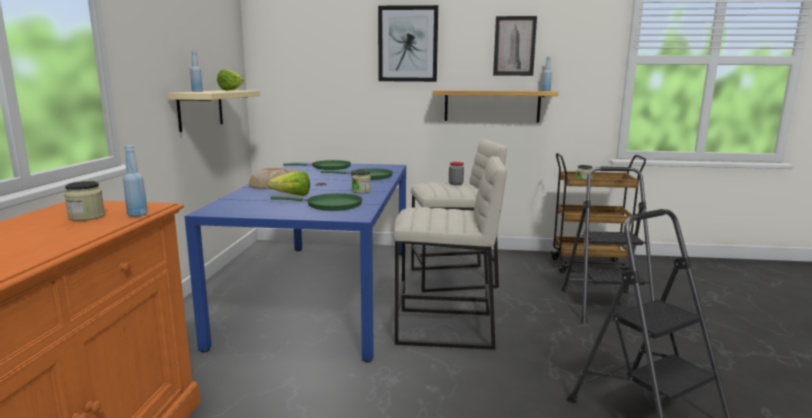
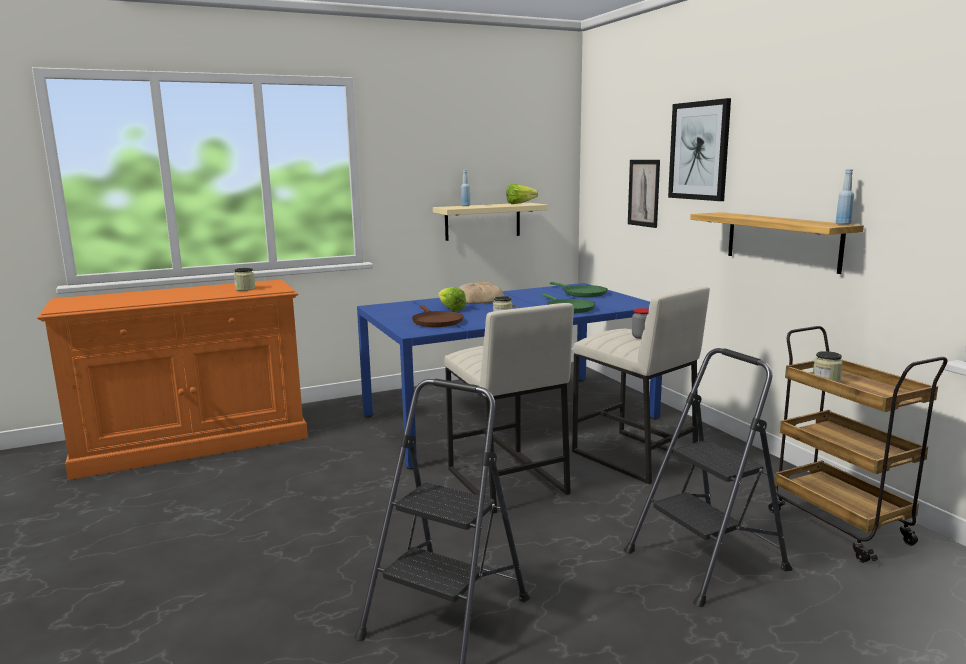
camera: 60 degrees right, 0 degrees up
blue bottle [123,145,148,217] -> none
green frying pan [270,193,362,211] -> brown frying pan [412,305,463,327]
picture [493,16,537,76] -> picture moved to [628,160,660,228]

